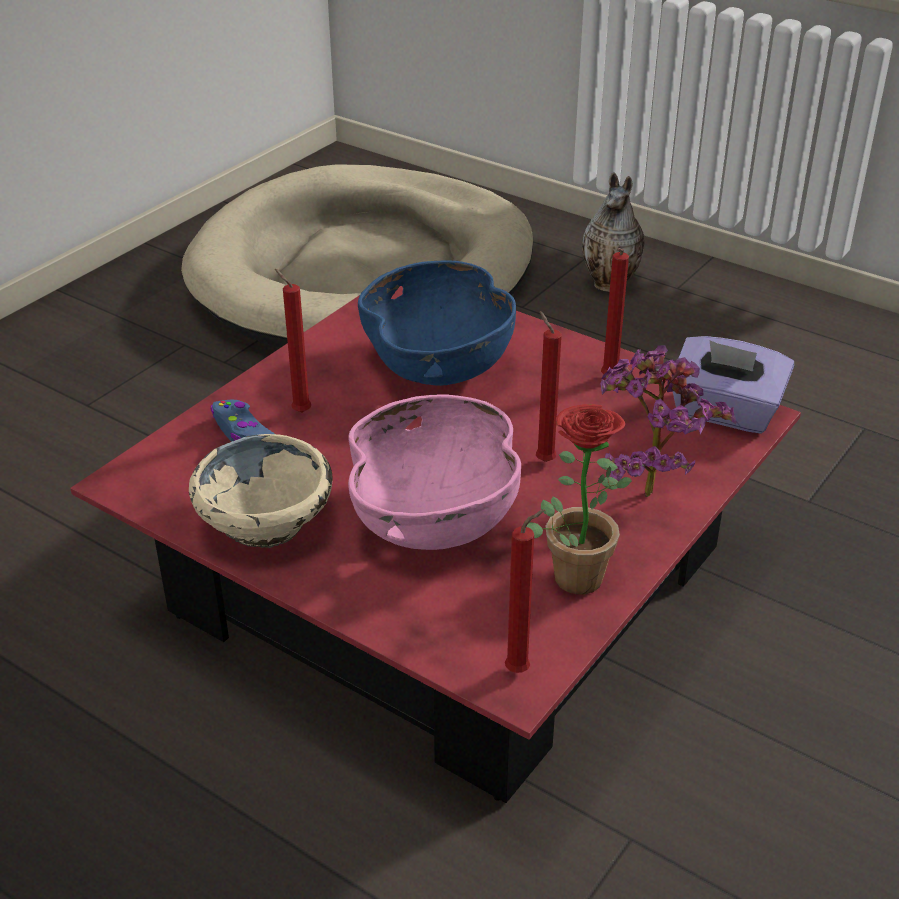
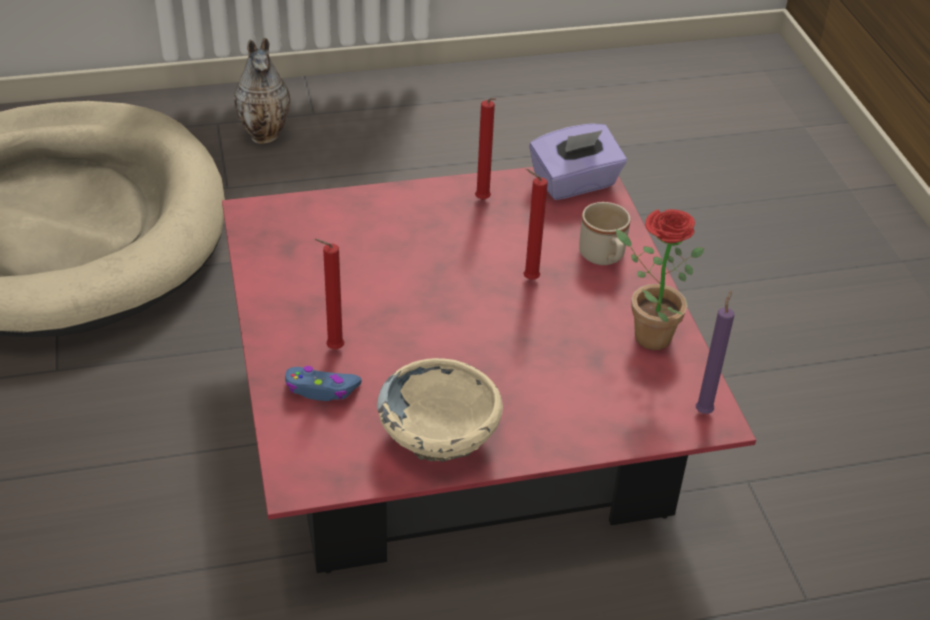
camera: 50 degrees left, 5 degrees up
pink bowl [348,394,521,550] -> none
blue bowl [358,260,516,386] -> none
red candle [505,510,545,673] -> purple candle [696,290,734,414]
potted plant [600,345,737,497] -> beige mug [579,202,631,265]

